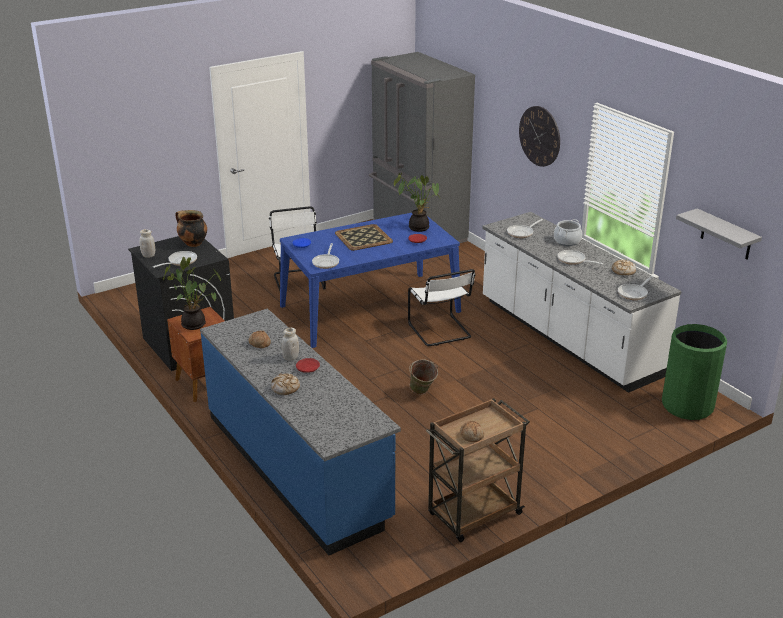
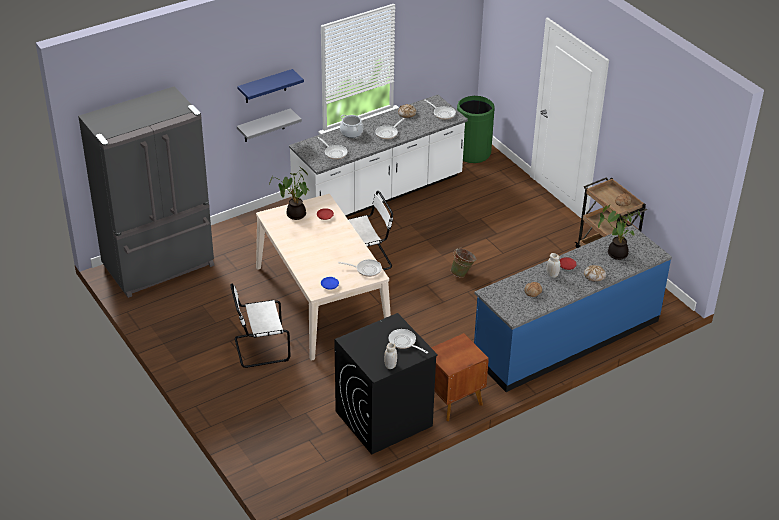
camera: 90 degrees left, 10 degrees up
potted plant [163,257,221,330] -> potted plant moved to [598,205,642,260]
cooking pot [175,210,207,247] -> none
blue dining table [280,213,461,348] -> beige dining table [256,194,391,361]
tray [335,224,393,251] -> none
wall clock [519,106,560,167] -> blue shelf [237,69,304,103]
grey shelf [676,208,762,260] -> grey shelf moved to [237,108,302,142]

